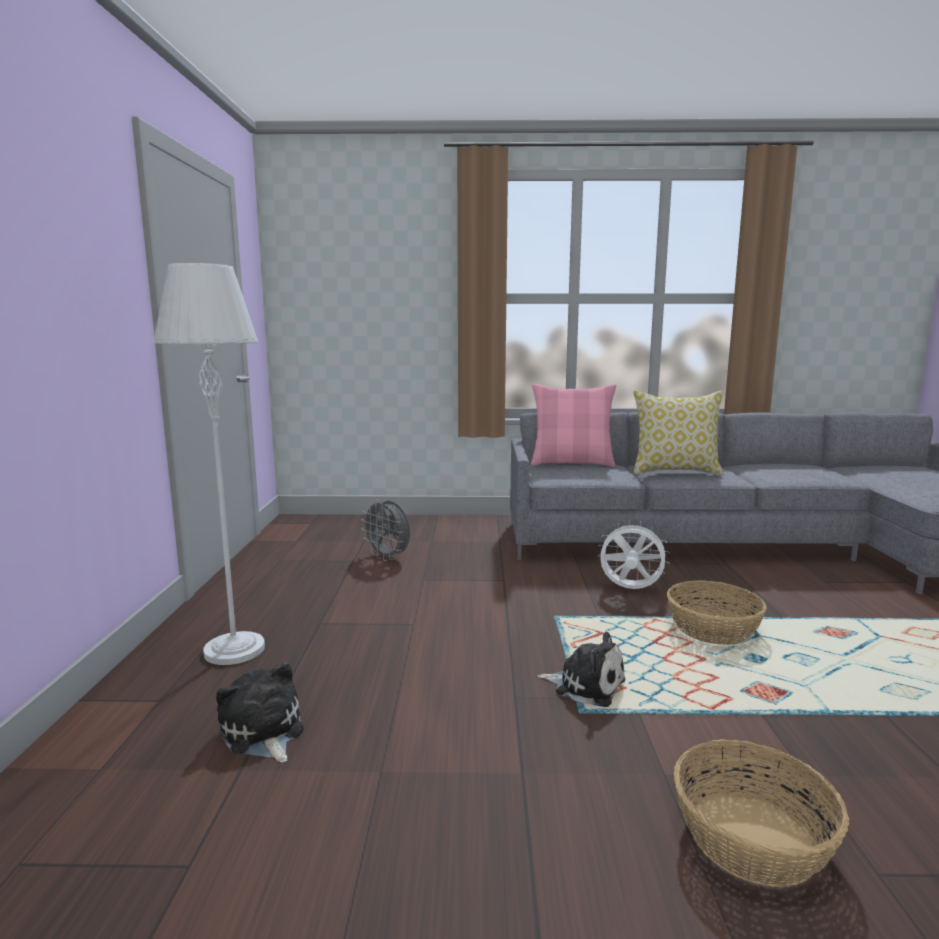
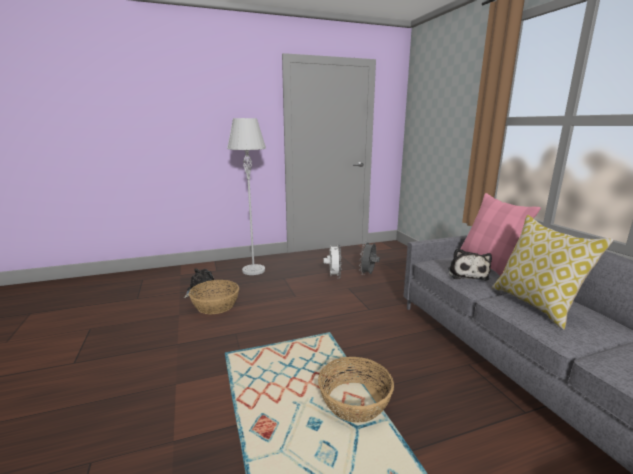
camera: 70 degrees right, 5 degrees up
plush toy [538,632,626,707] -> plush toy moved to [448,248,492,281]
white fan [598,520,670,589] -> white fan moved to [323,243,341,279]
basket [674,739,850,888] -> basket moved to [189,280,239,314]

